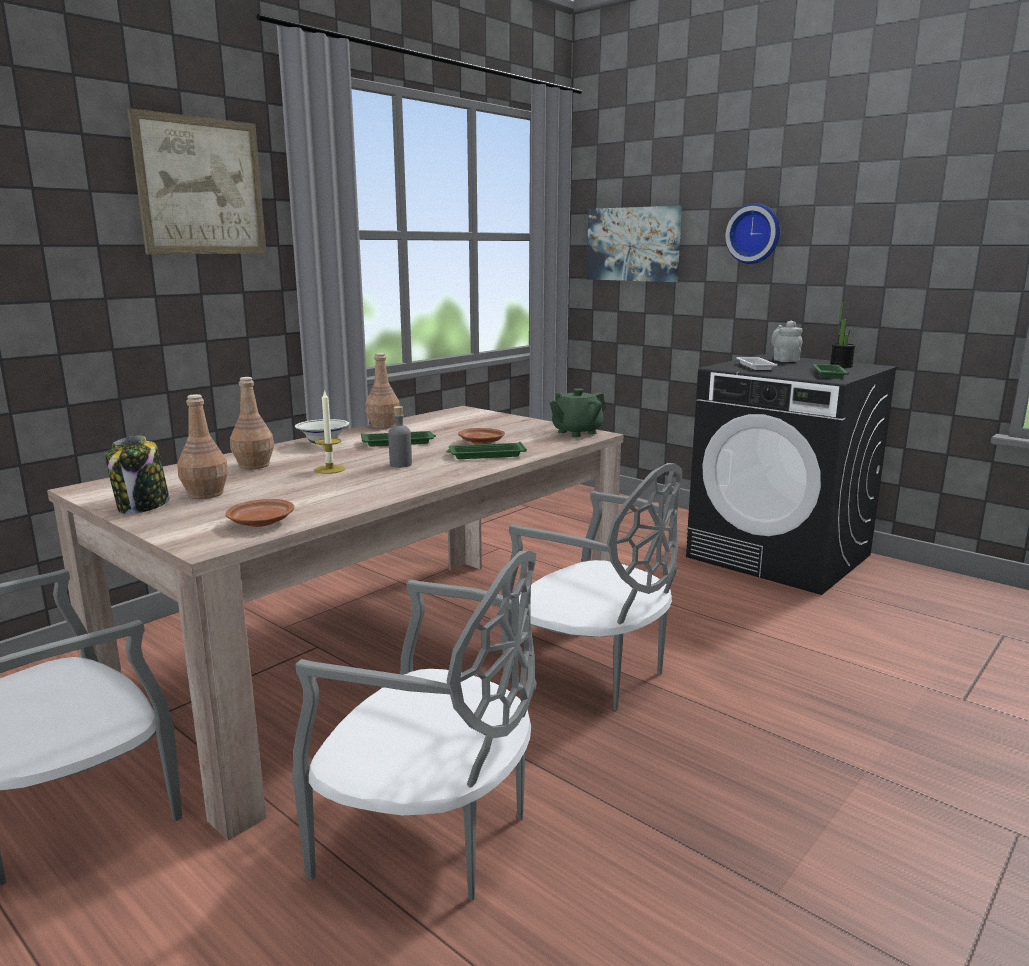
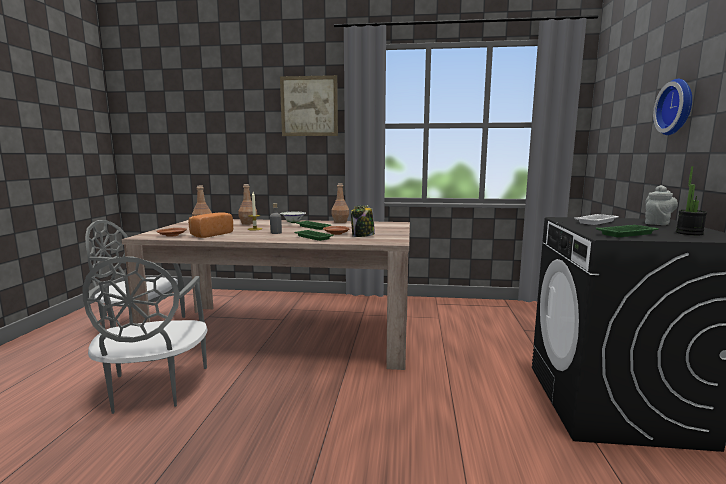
camera: 55 degrees right, 5 degrees down
jar [105,436,170,514] -> jar moved to [351,205,375,237]
grey chair [501,463,682,711] -> none
green teapot [550,388,606,437] -> none
picture [587,206,682,282] -> none
none -> bread [188,212,233,238]

